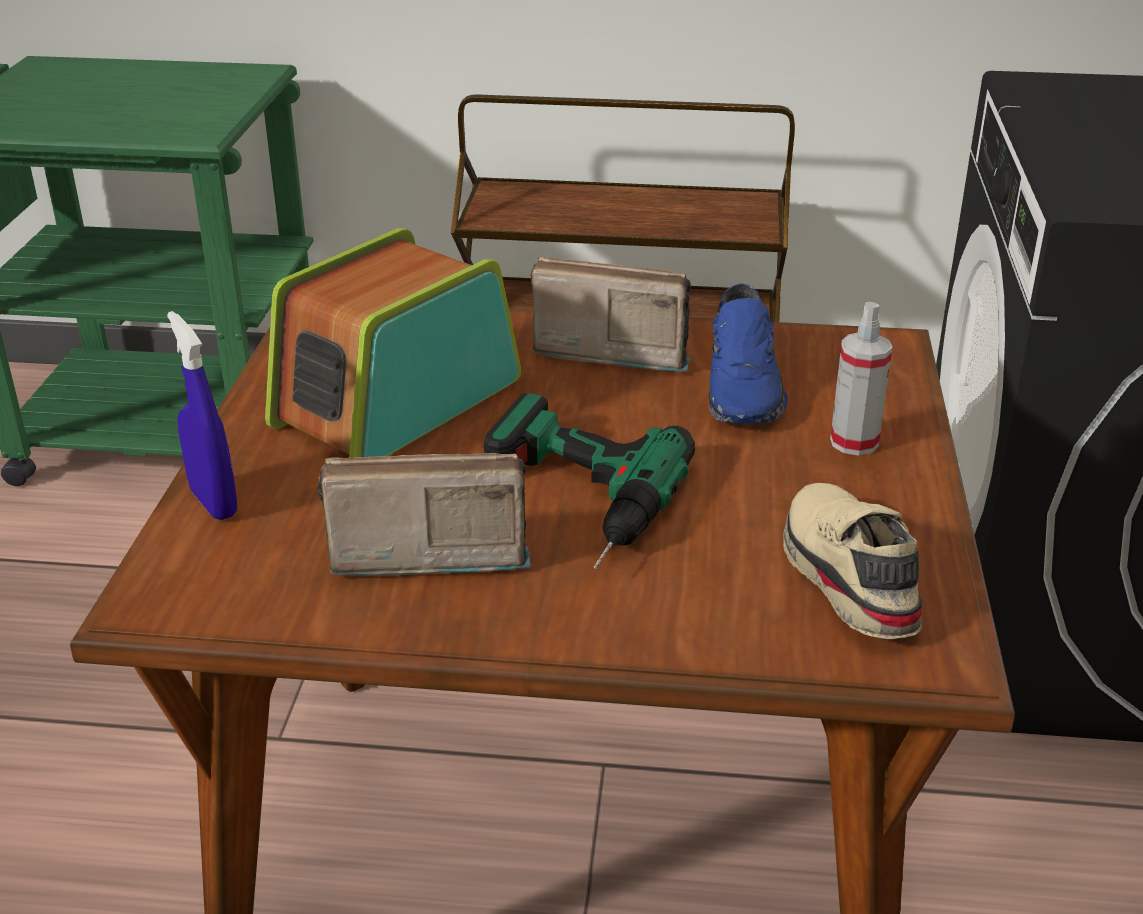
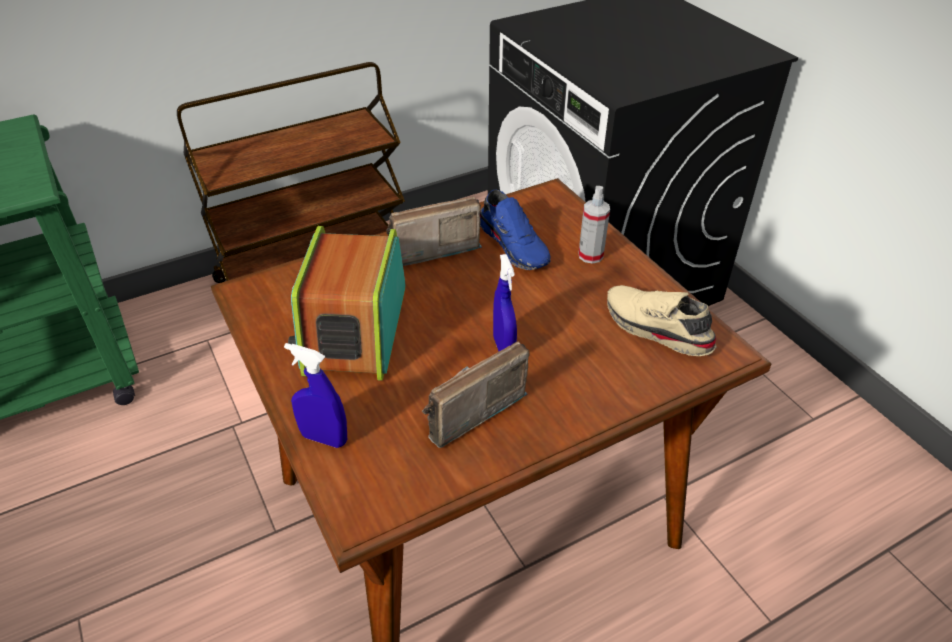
camera: 35 degrees left, 10 degrees up
power drill [484,393,695,569] -> blue spray bottle [493,254,517,351]

